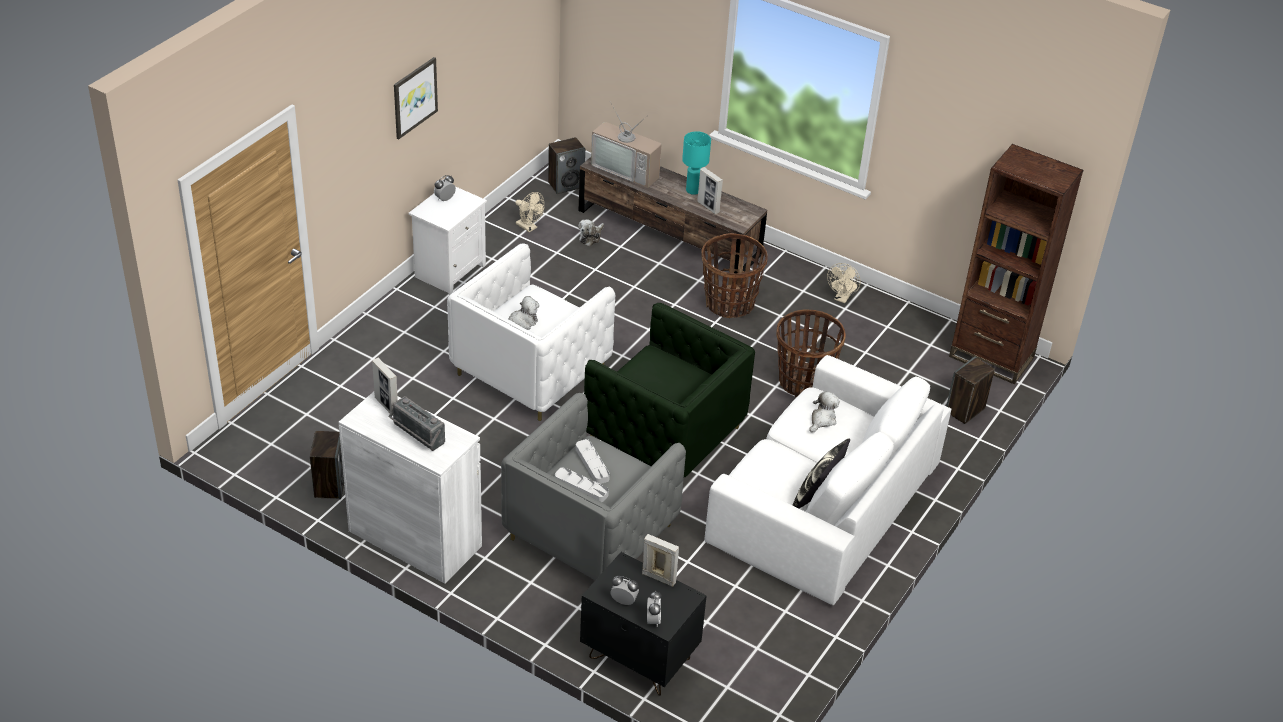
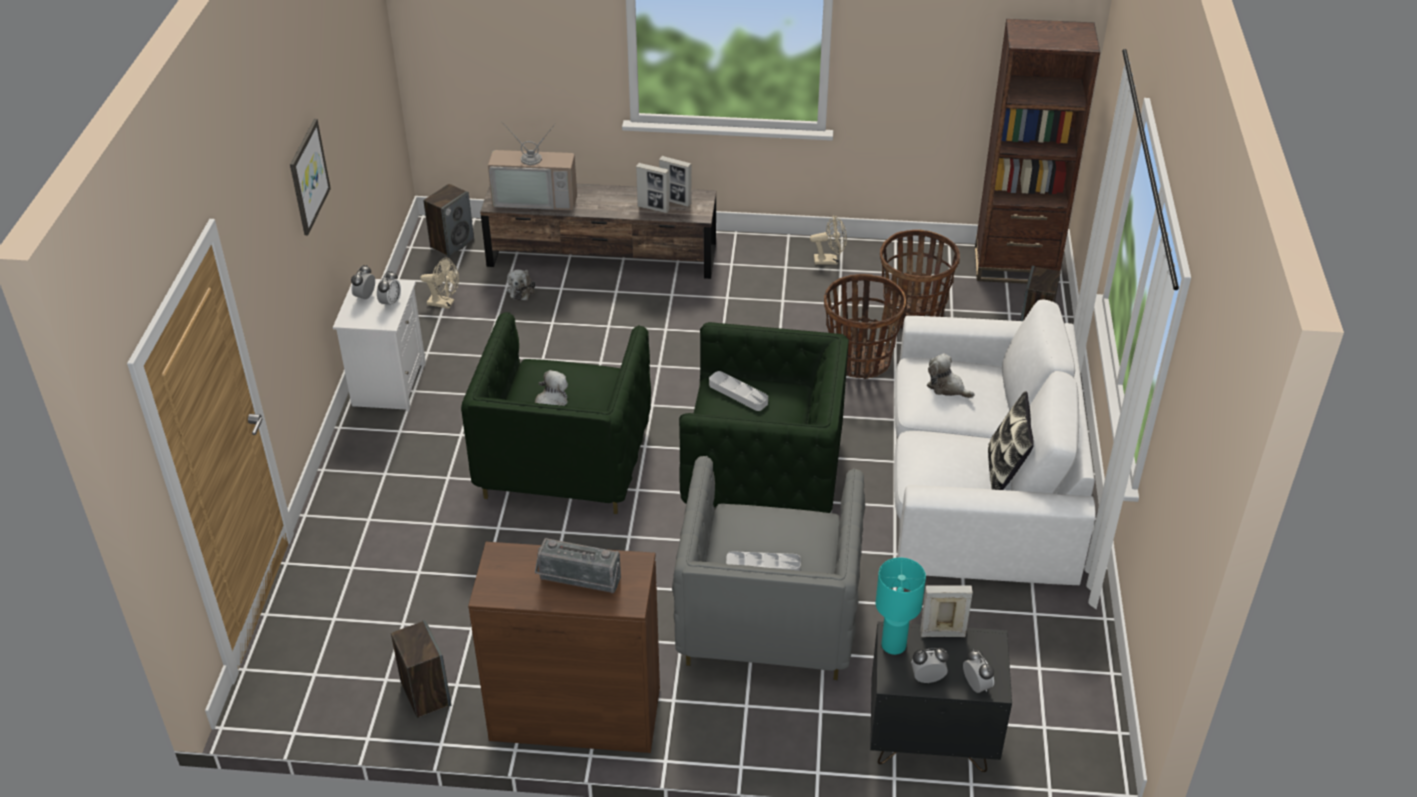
camera: 25 degrees left, 0 degrees up
white cabinet [339,392,482,584] -> brown cabinet [468,542,660,753]
picture frame [372,358,398,413] -> picture frame moved to [659,156,692,207]
white armchair [447,243,615,421] -> green armchair [461,312,651,514]
grey tray [576,439,610,484] -> grey tray moved to [709,371,768,411]
turquoise table lamp [682,131,711,195] -> turquoise table lamp moved to [876,557,926,655]
basket [701,233,768,318] -> basket moved to [880,230,960,329]
plush toy [809,391,839,433] -> plush toy turned 60 degrees counterclockwise [927,353,975,398]
beige fan [827,263,861,303] -> beige fan turned 90 degrees counterclockwise [810,215,847,265]
none -> alarm clock [377,271,401,308]

